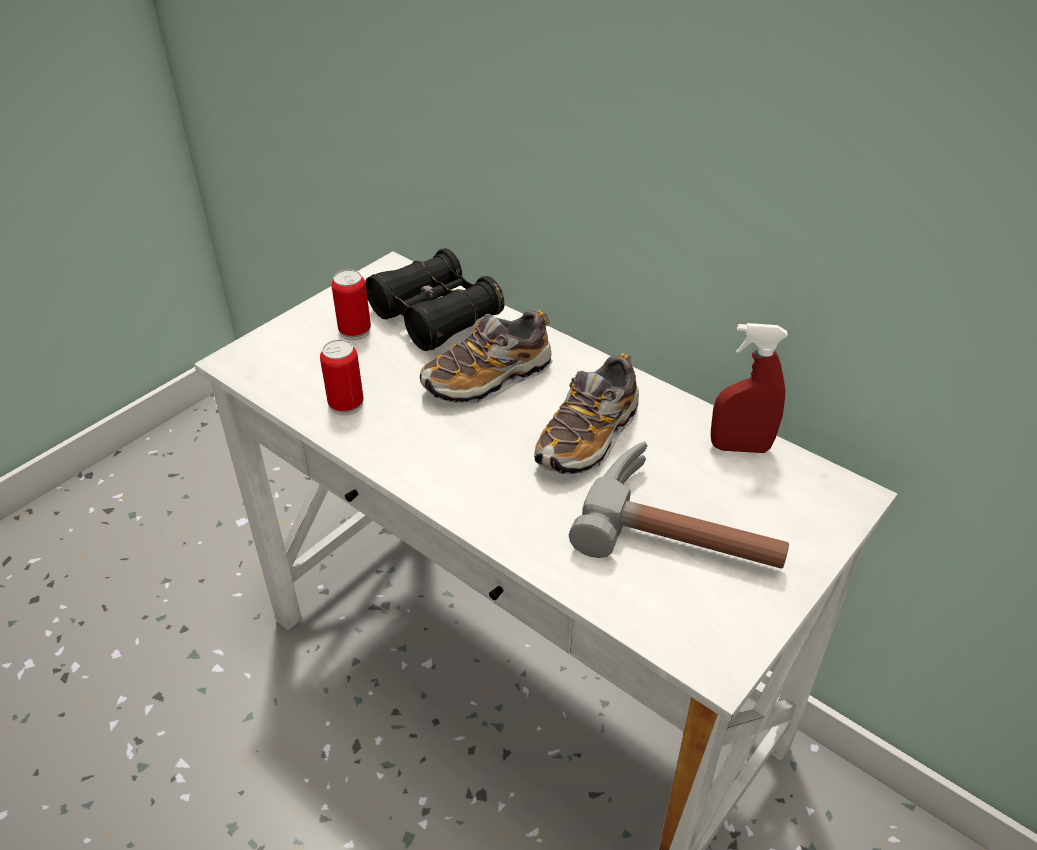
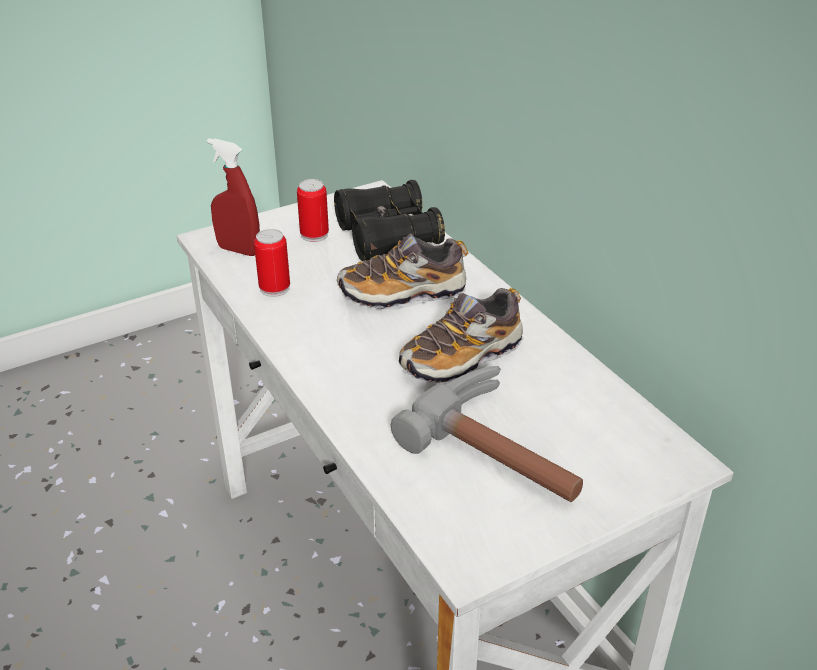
camera: 20 degrees right, 5 degrees down
red spray bottle [711,323,788,453] -> red spray bottle moved to [207,138,260,256]

